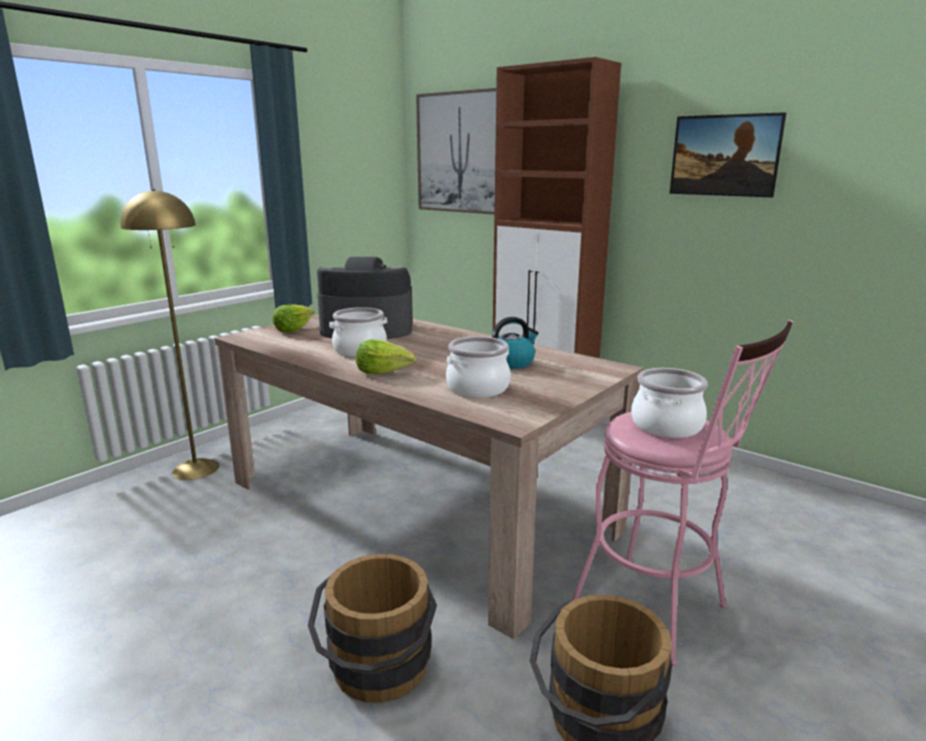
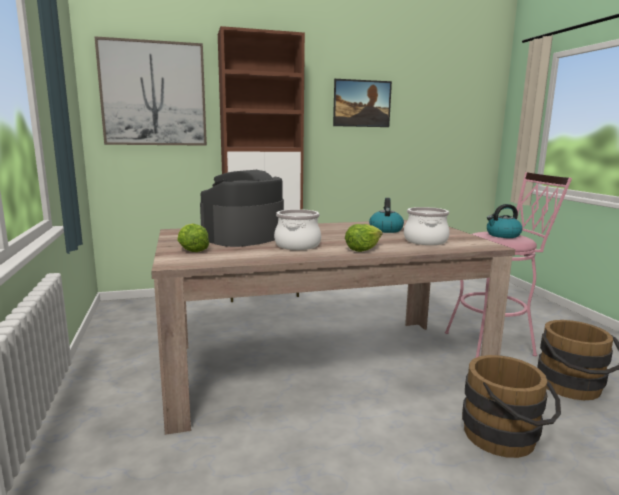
camera: 55 degrees left, 5 degrees down
yellow floor lamp [120,189,219,480] -> none
cooking pot [631,368,708,438] -> kettle [487,204,523,238]

